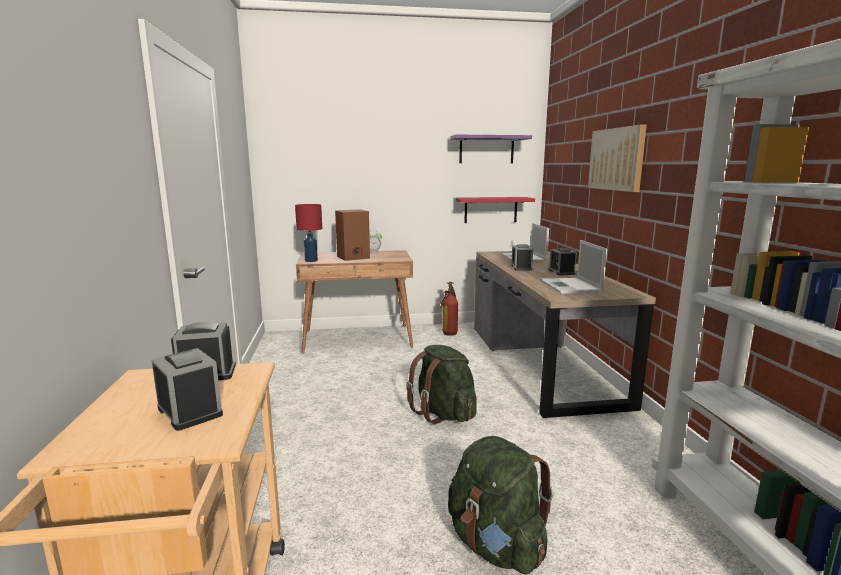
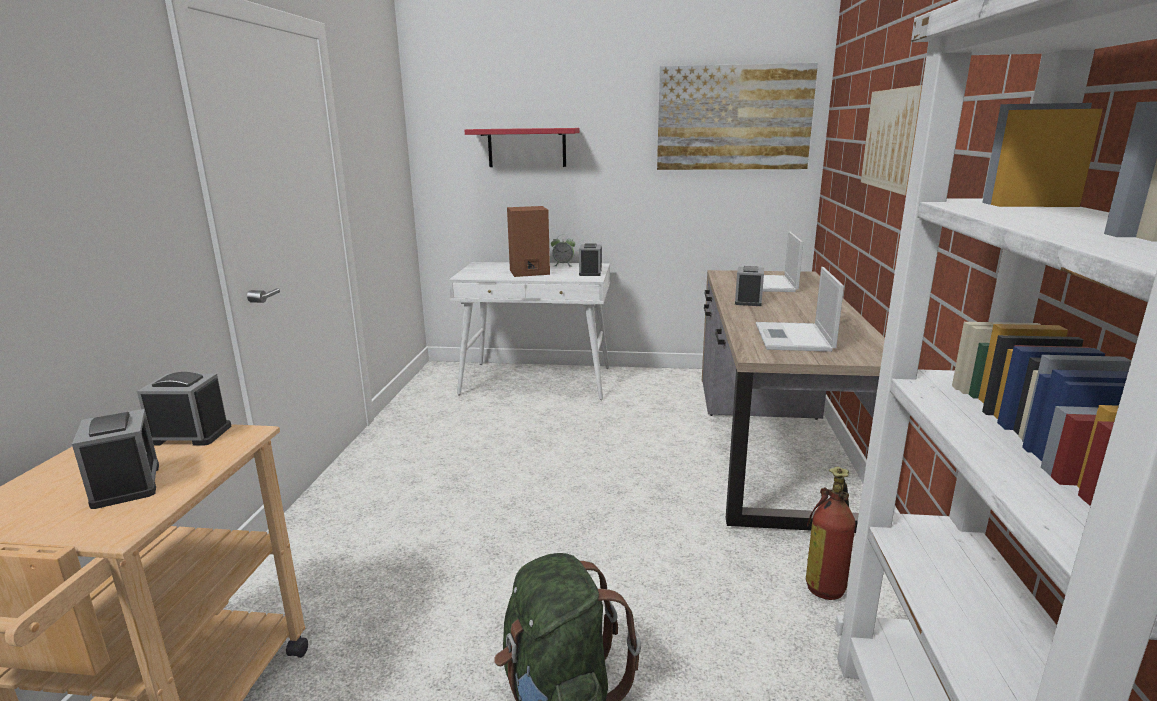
camera: 15 degrees right, 5 degrees up
red table lamp [295,204,322,262] -> none
brown desk [296,250,413,354] -> white desk [449,262,610,400]
green backpack [406,345,477,424] -> none
fire extinguisher [441,282,458,336] -> fire extinguisher moved to [806,467,856,600]
purple shelf [450,135,532,163] -> picture [657,63,818,170]
red shelf [456,197,535,223] -> red shelf moved to [465,128,580,167]
alarm clock [549,248,577,275] -> alarm clock moved to [579,243,602,276]

